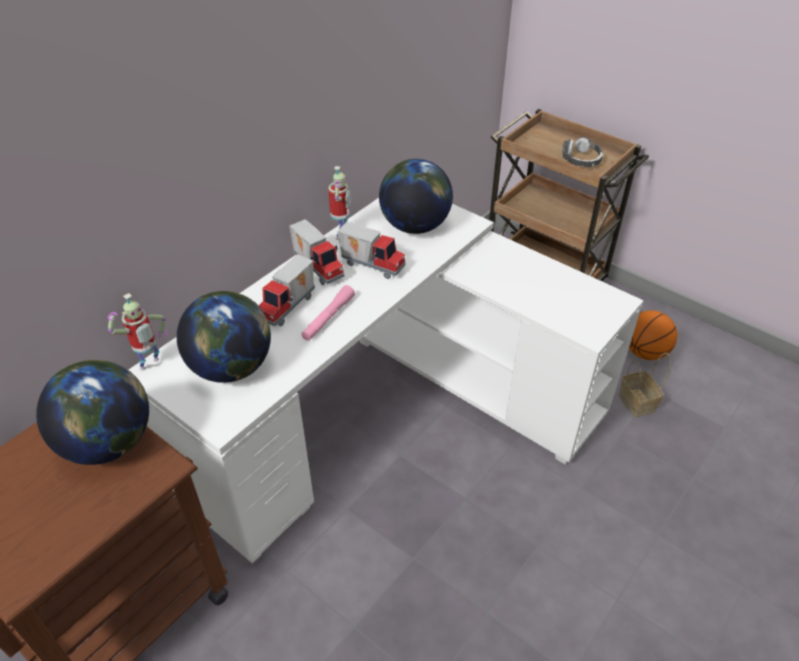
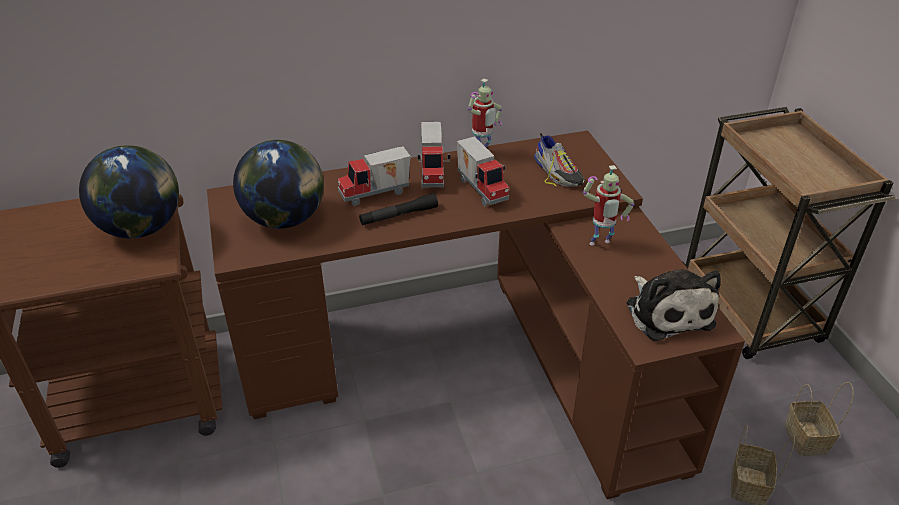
camera: 35 degrees right, 5 degrees down
toy robot [108,293,167,371] -> toy robot moved to [583,165,634,245]
white desk [129,198,644,564] -> brown desk [207,131,745,499]
pink flashlight [301,285,355,341] -> black flashlight [359,193,438,225]
globe [379,159,453,234] -> shoe [534,133,584,187]
headphones [562,137,603,167] -> none
basketball [629,310,678,360] -> basket [784,382,854,456]
none -> plush toy [627,269,721,341]

